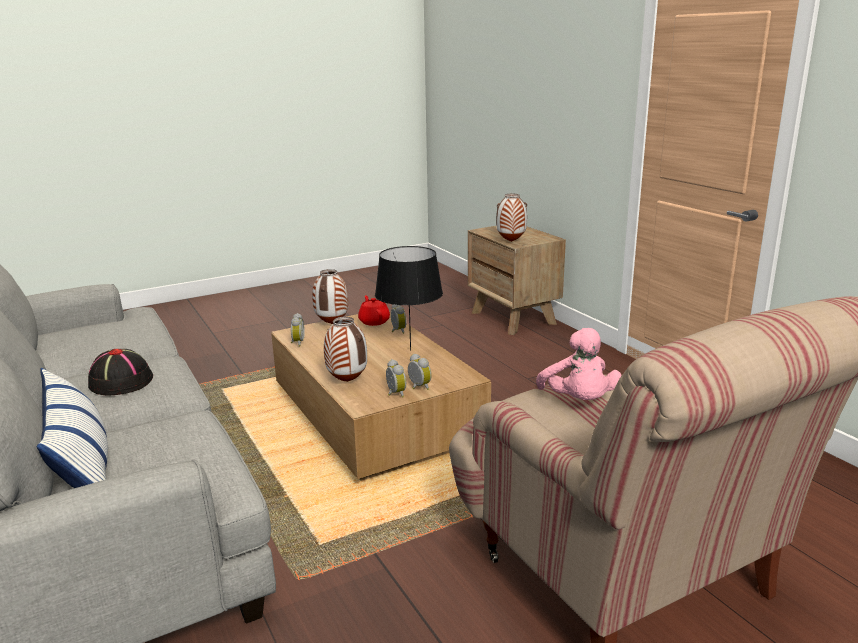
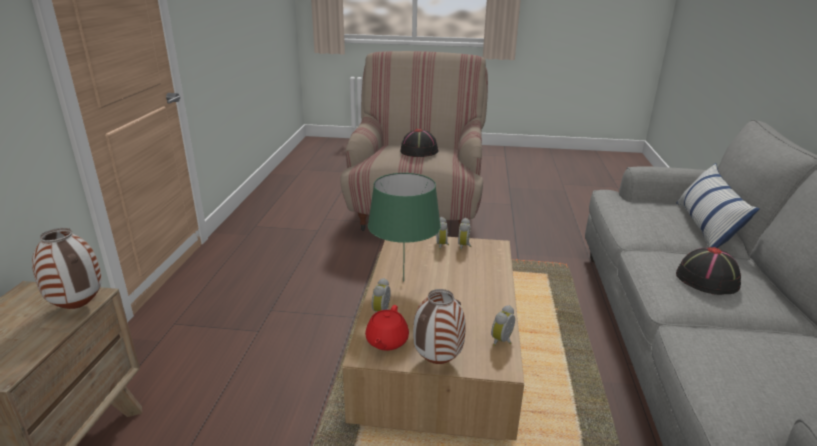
camera: 145 degrees left, 5 degrees up
vase [324,317,367,382] -> none
black table lamp [375,246,443,351] -> green table lamp [368,173,441,282]
pink plush toy [536,328,621,400] -> black hat [400,129,438,157]

